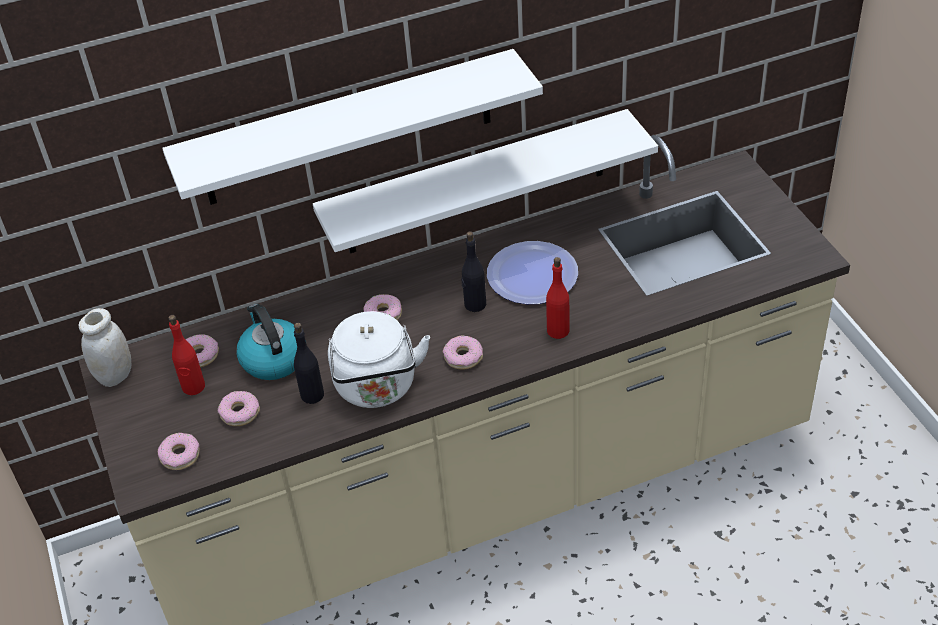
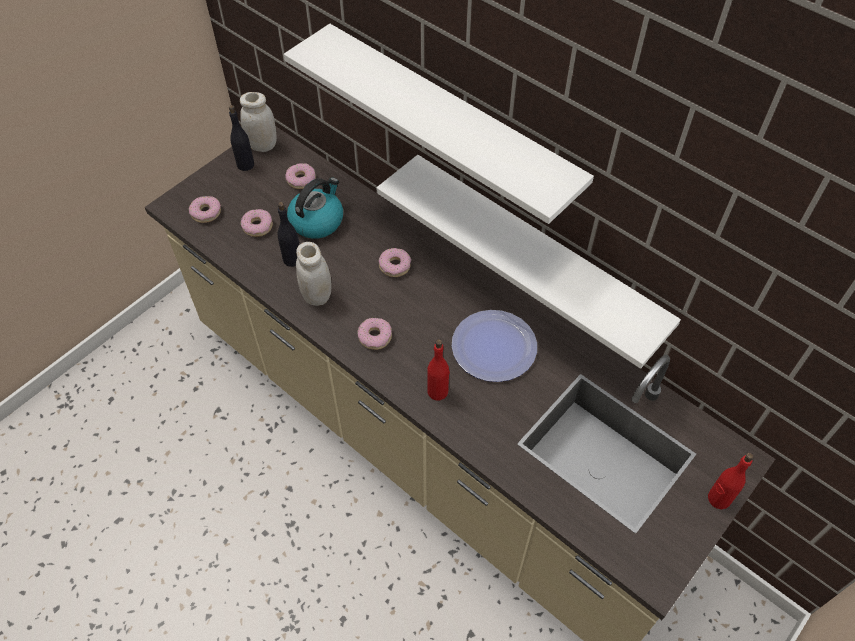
camera: 60 degrees right, 10 degrees up
red bottle [168,315,205,395] -> red bottle moved to [708,453,754,509]
white kettle [328,311,430,408] -> white jar [296,242,332,306]
black bottle [461,231,486,312] -> black bottle moved to [229,105,254,171]

